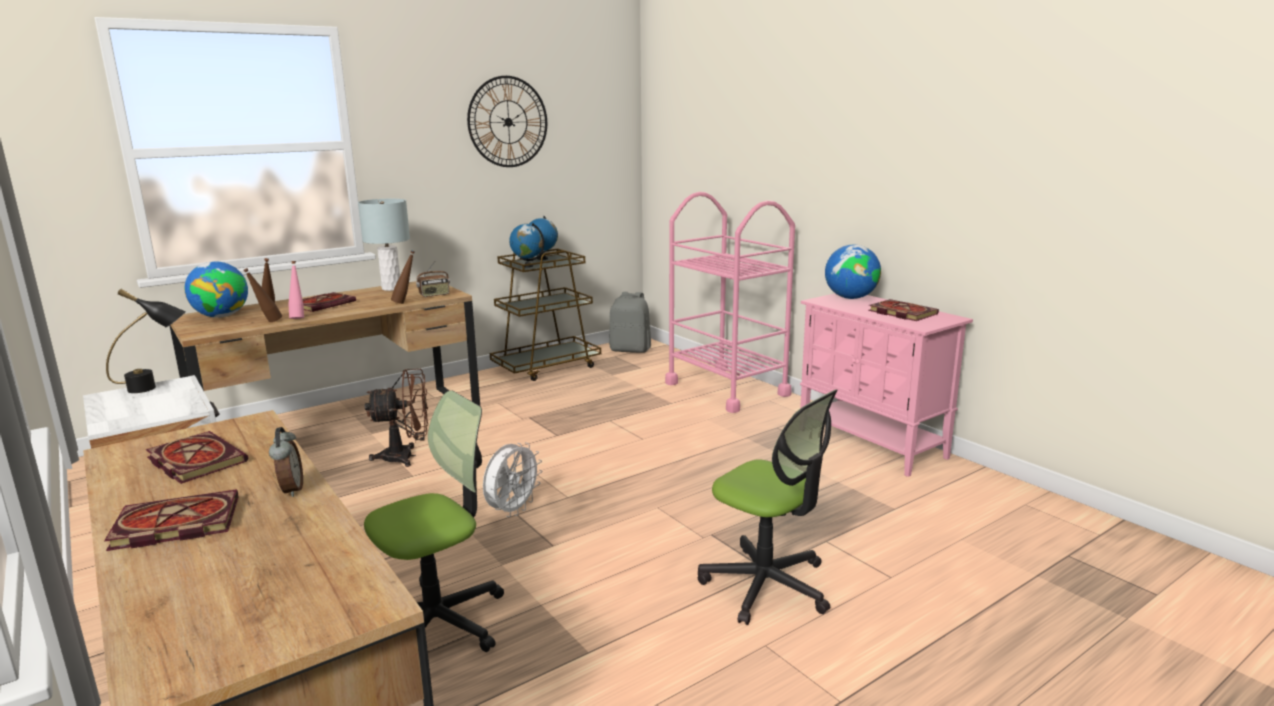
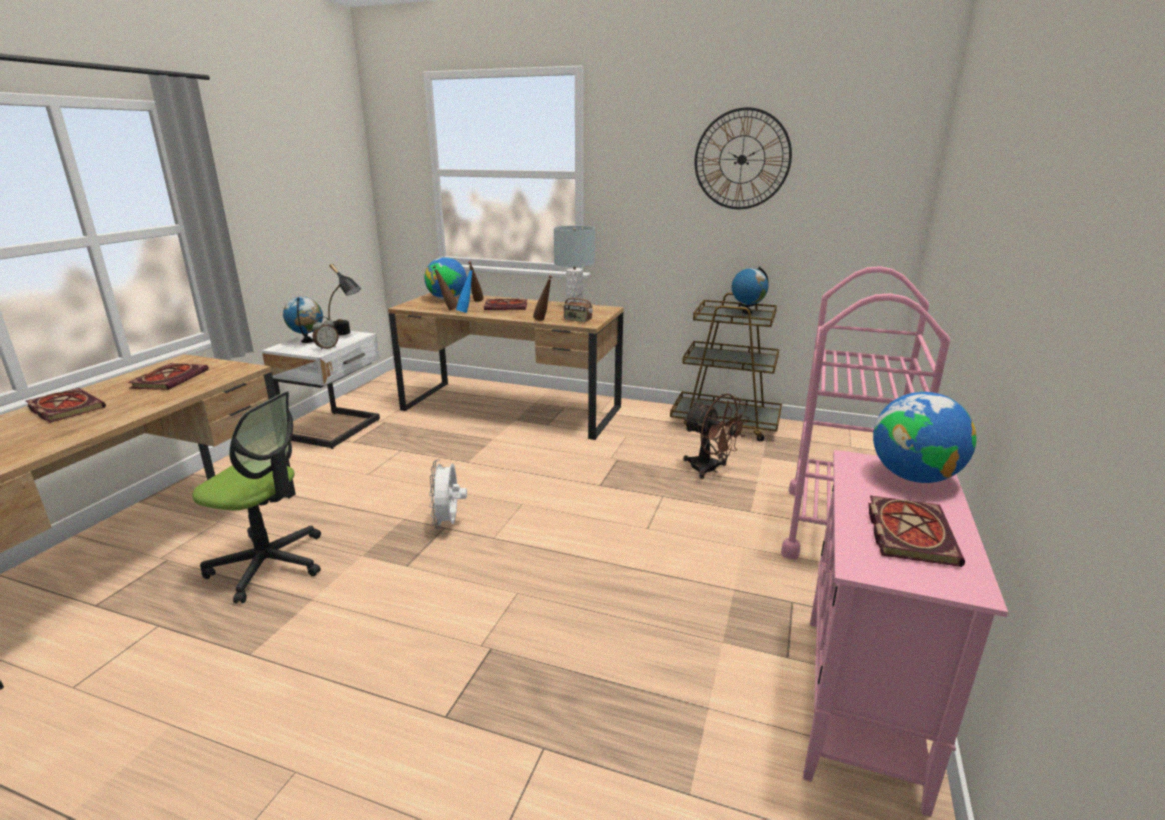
camera: 55 degrees right, 5 degrees up
alarm clock [269,427,303,497] -> alarm clock moved to [312,317,339,350]
pink bottle [288,261,304,319] -> blue bottle [456,266,474,313]
brown fan [365,369,428,467] -> brown fan moved to [683,394,749,479]
white fan [483,442,543,517] -> white fan turned 90 degrees clockwise [429,459,467,529]
globe [509,223,544,268] -> globe moved to [283,297,323,343]
grey backpack [609,292,651,353] -> none
office chair [698,390,838,625] -> none

